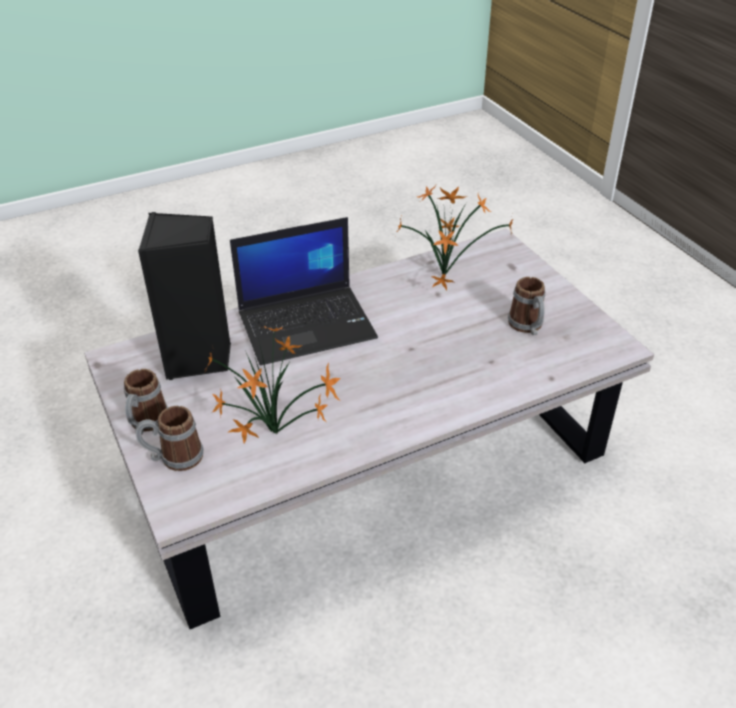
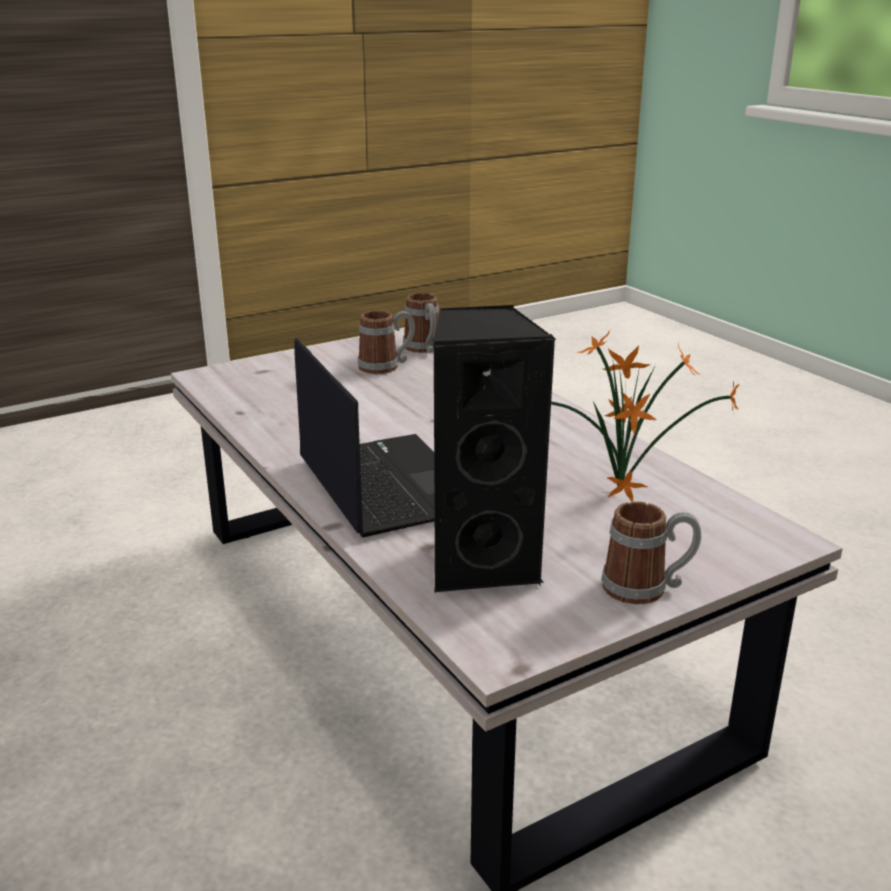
camera: 95 degrees left, 15 degrees down
mug [136,406,204,471] -> mug moved to [403,293,439,353]
potted plant [396,185,514,290] -> none

